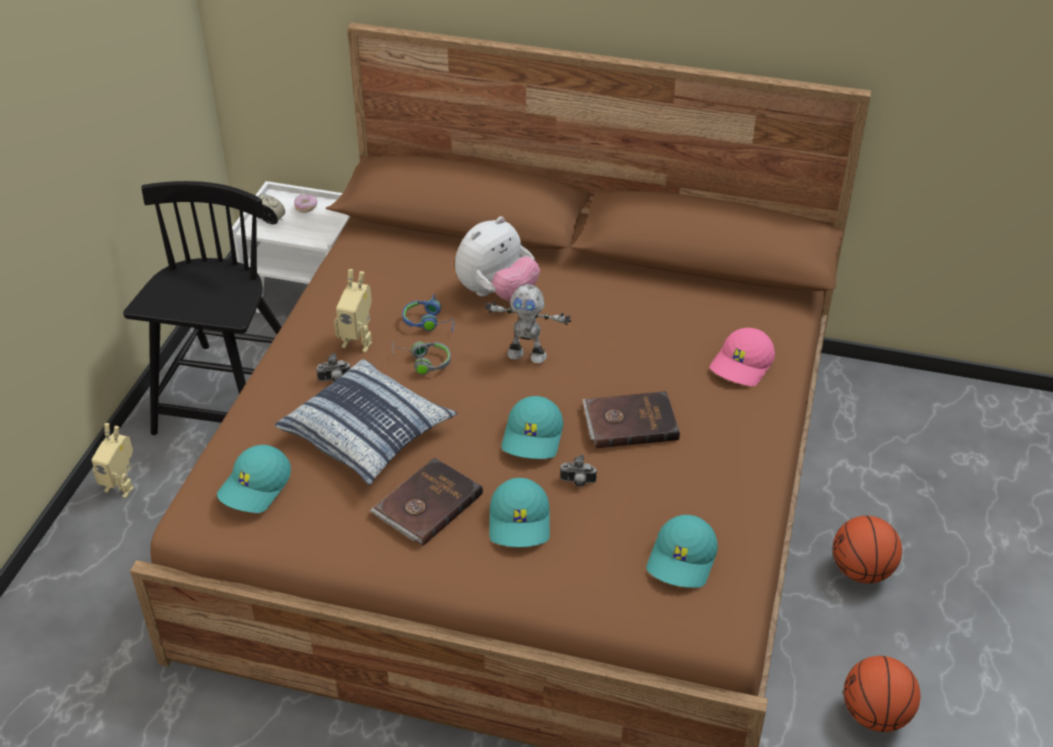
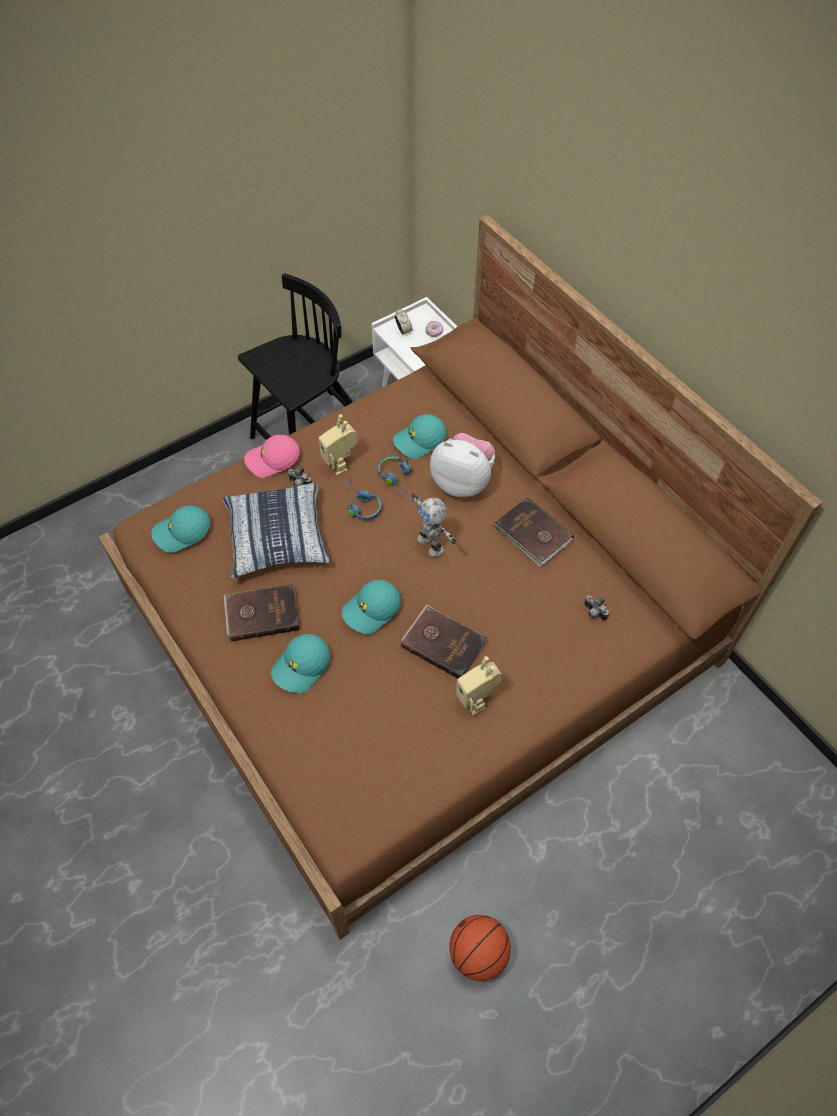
camera: 40 degrees right, 15 degrees up
toy robot [91,423,134,498] -> toy robot moved to [456,656,502,715]
grey headphones [392,341,451,375] -> blue headphones [345,479,382,520]
plush toy [455,216,540,301] -> plush toy turned 150 degrees counterclockwise [430,433,495,497]
camera [560,455,597,487] -> camera moved to [584,595,609,621]
turquoise cap [646,515,718,588] -> turquoise cap moved to [393,414,447,459]
pink cap [709,328,775,387] -> pink cap moved to [244,435,300,478]
basketball [833,516,902,583] -> none
none -> brown book [494,497,574,567]

